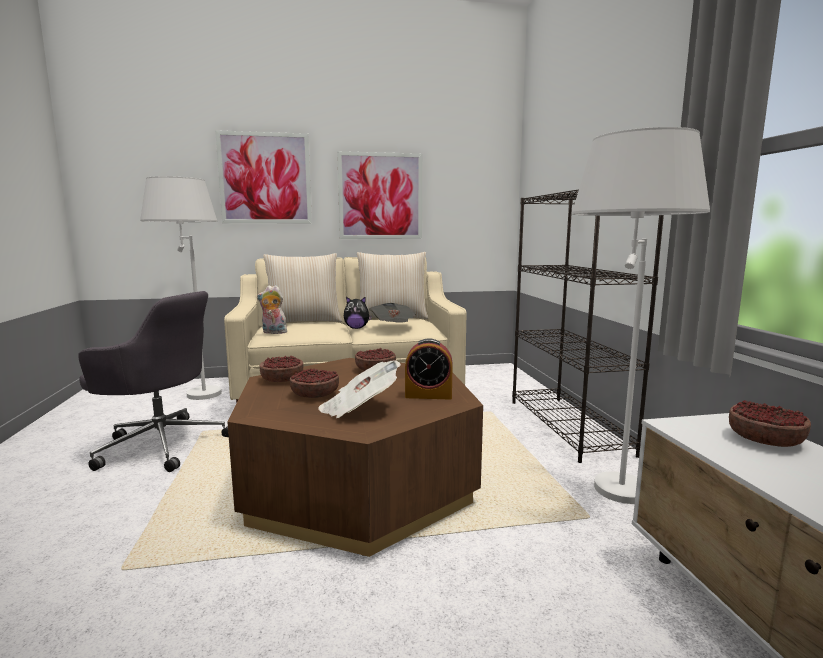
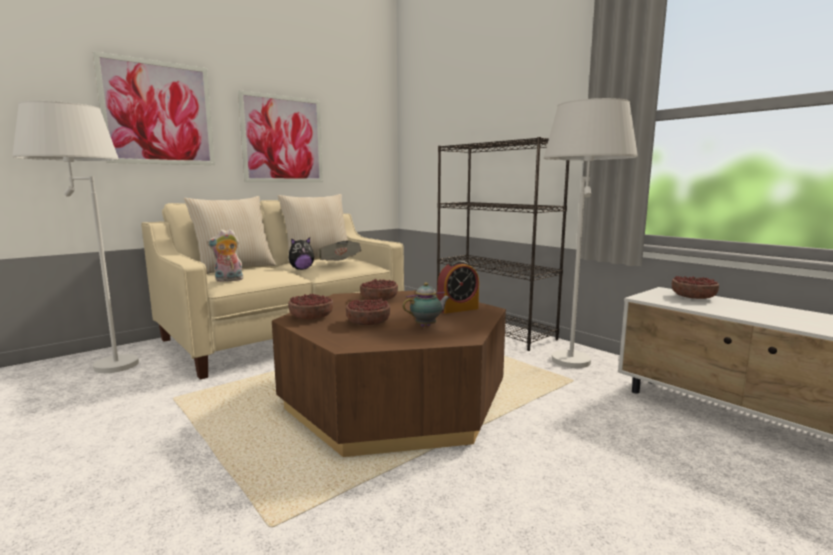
camera: 30 degrees left, 0 degrees up
grey office chair [78,291,229,472] -> none
newspaper [318,361,401,418] -> teapot [403,282,450,327]

